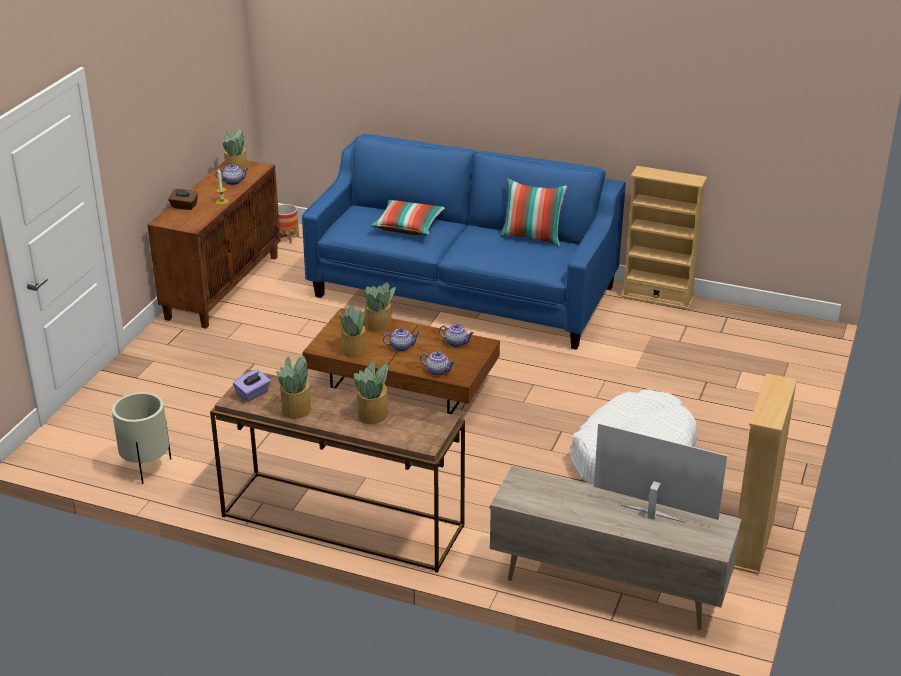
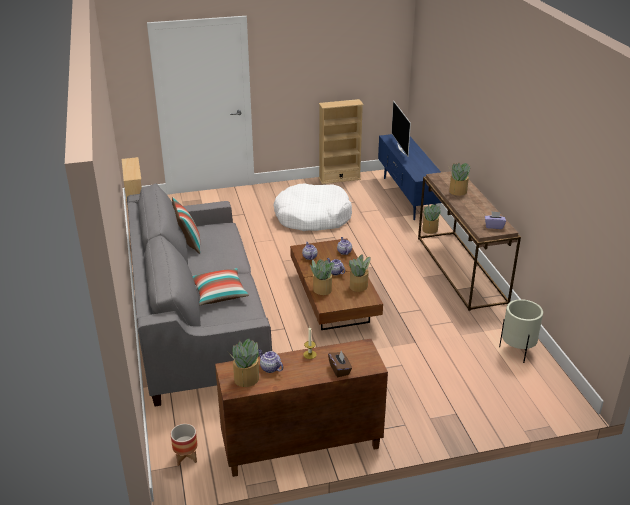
camera: 125 degrees left, 0 degrees up
potted plant [276,356,311,419] -> potted plant moved to [422,204,441,234]
blue sofa [302,134,626,350] -> grey sofa [127,183,272,406]
beige tv stand [489,466,742,630] -> blue tv stand [378,134,441,220]

